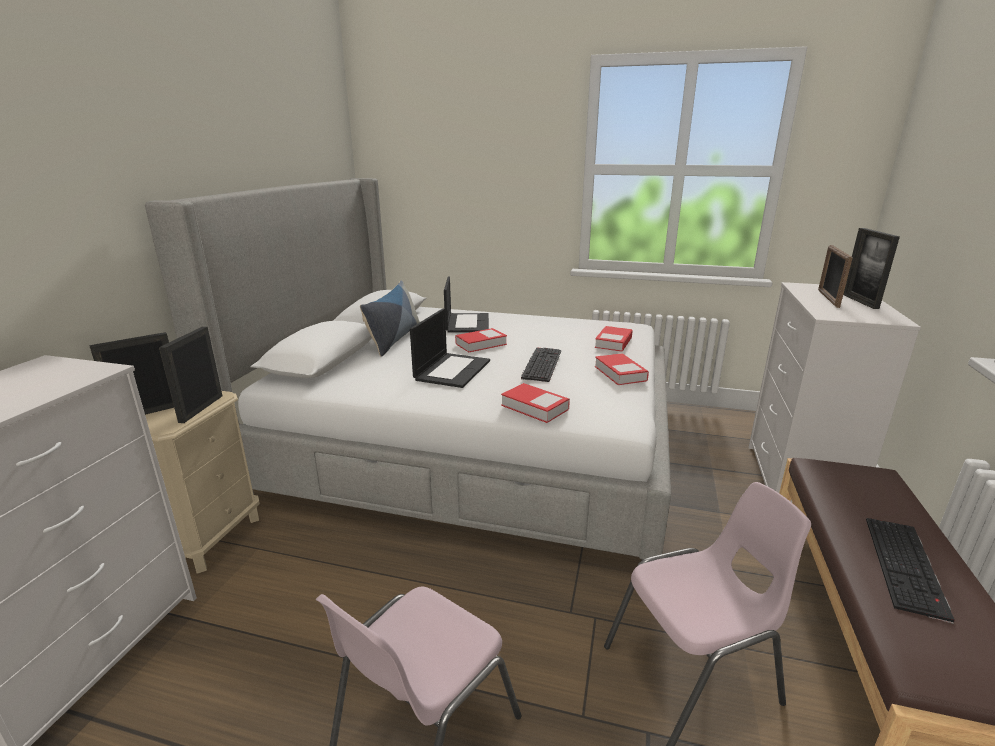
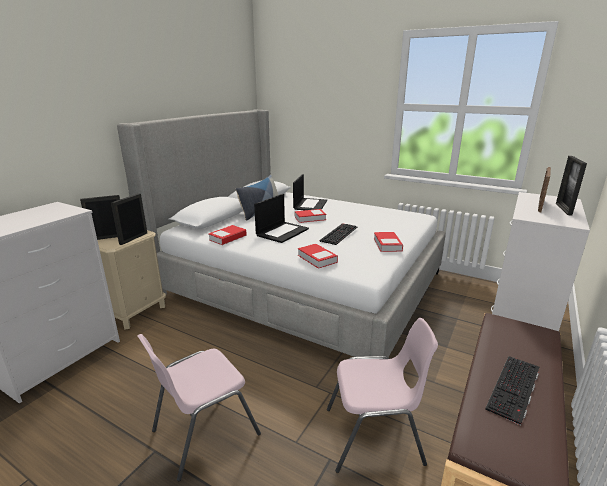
camera: 15 degrees right, 0 degrees up
book [595,326,633,352] -> book moved to [209,225,247,245]

